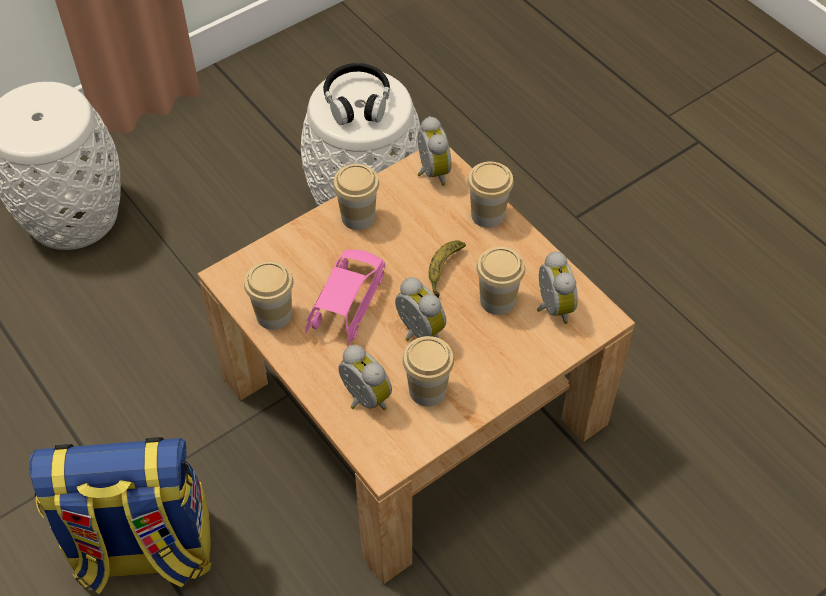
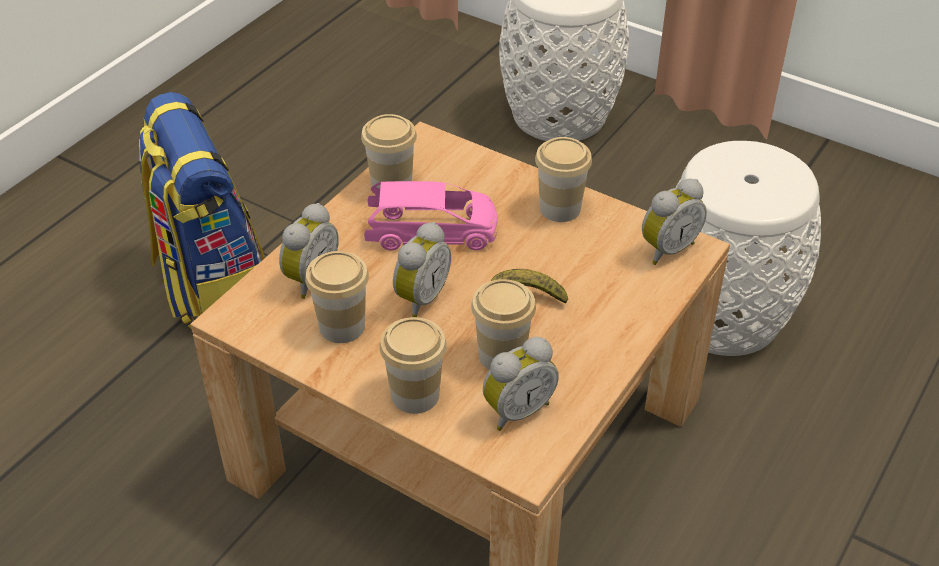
camera: 70 degrees right, 10 degrees down
black headphones [323,63,390,125] -> none
cup [467,162,514,228] -> cup moved to [379,317,447,414]

